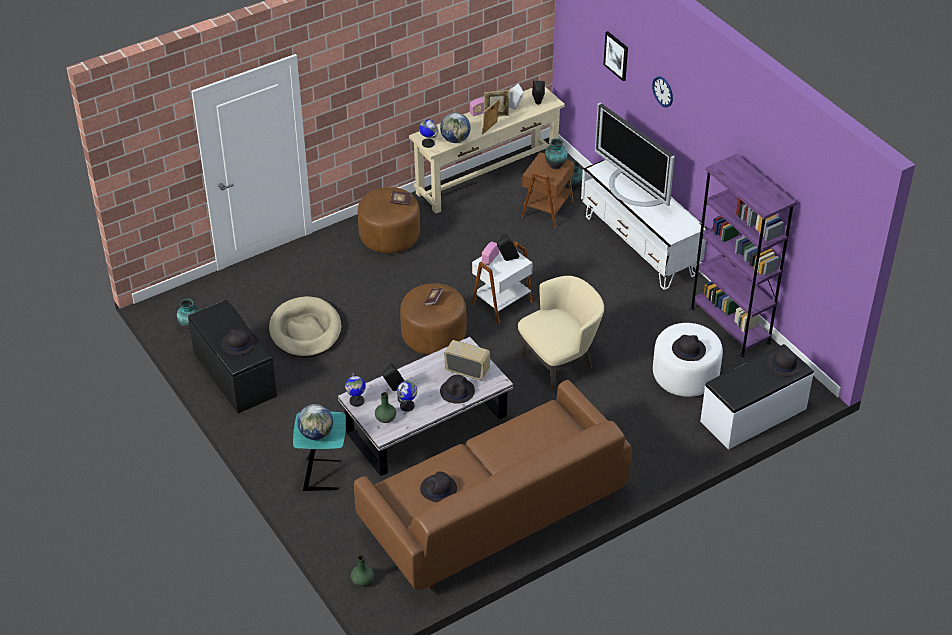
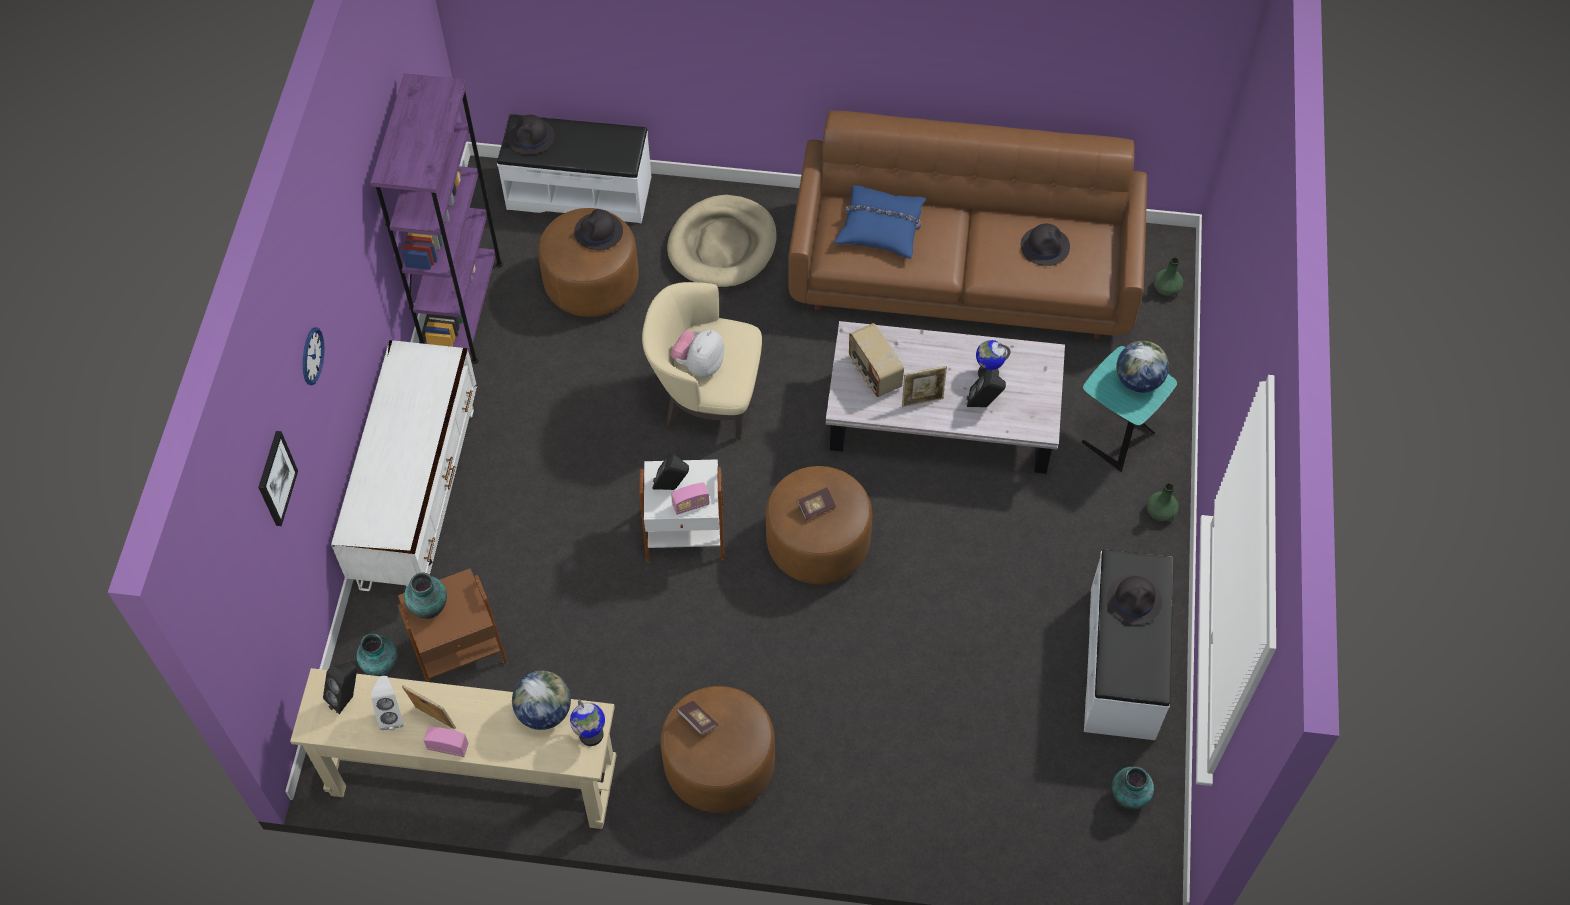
camera: 140 degrees left, 15 degrees up
black bench [188,300,277,414] -> white bench [1084,549,1174,740]
beige dog bed [269,296,341,358] -> beige dog bed moved to [667,195,777,288]
globe [345,373,366,407] -> none
green vase [375,392,396,423] -> green vase moved to [1147,482,1179,521]
black hat [440,375,475,404] -> none
picture frame [482,99,499,135] -> picture frame moved to [902,366,947,407]
television [595,103,675,207] -> none
white ottoman [653,323,723,397] -> brown ottoman [538,208,639,317]
none -> plush toy [671,329,724,377]
none -> blue pillow [834,185,926,259]

